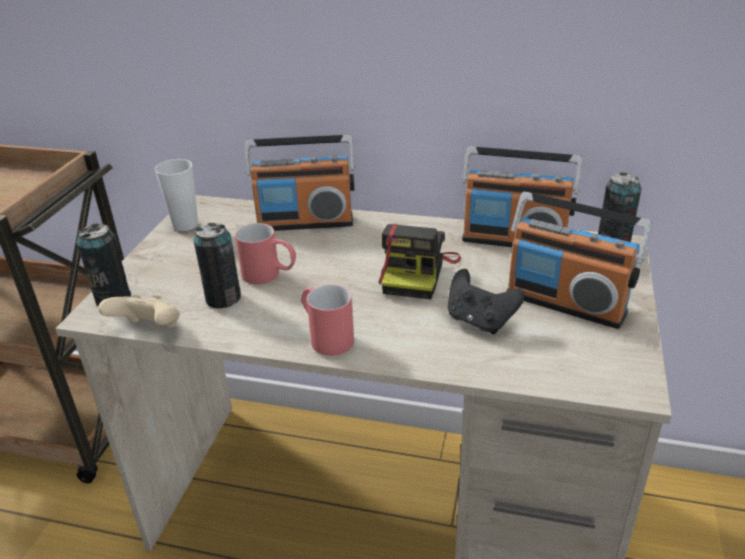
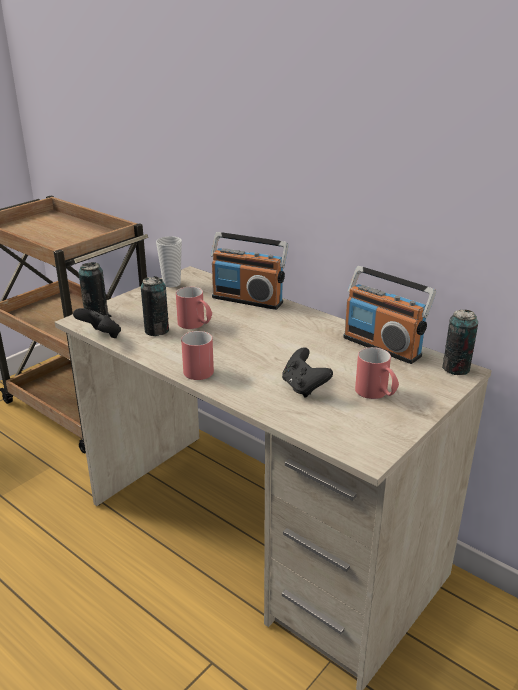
camera: 25 degrees right, 5 degrees down
beige game controller [98,295,180,328] -> black game controller [73,308,121,338]
camera [378,224,461,299] -> none
radio [506,192,653,329] -> red mug [355,347,399,399]

